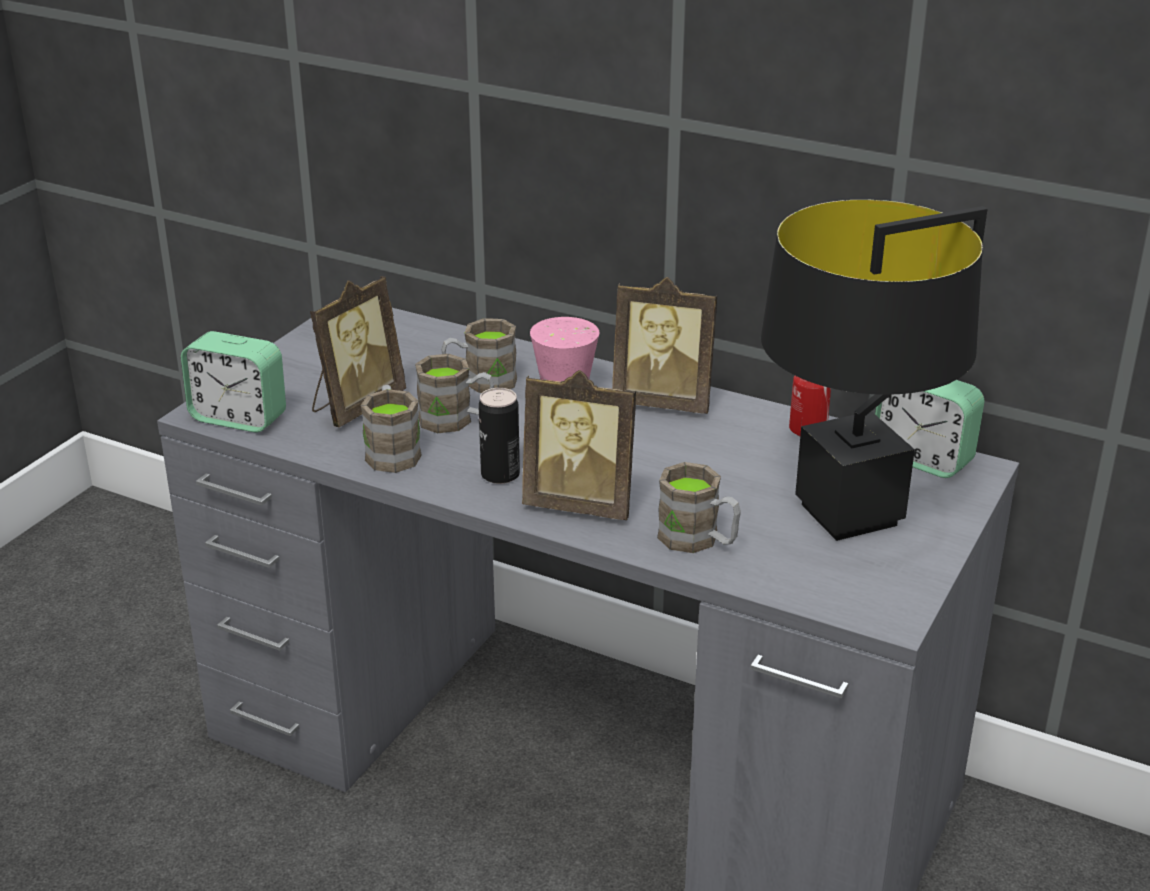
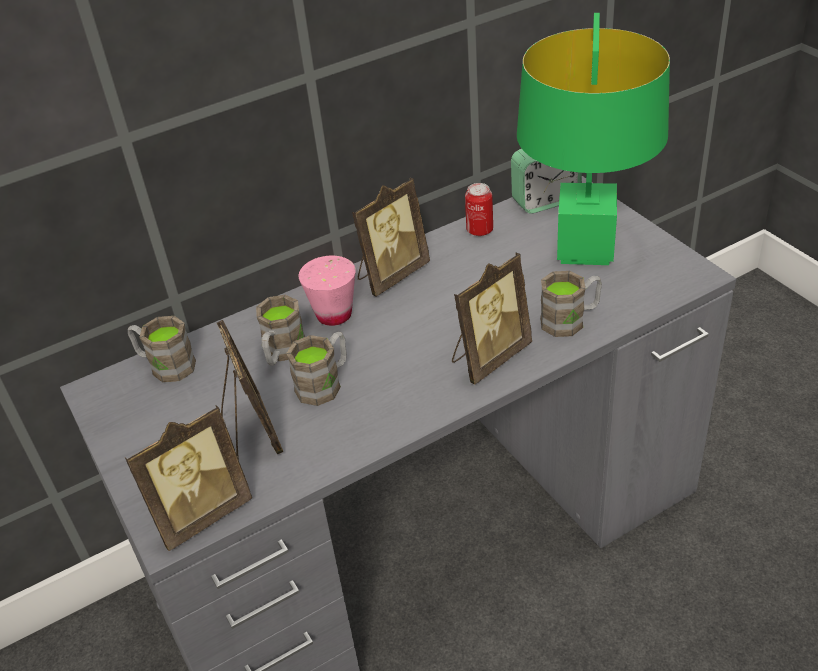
camera: 55 degrees left, 10 degrees up
alarm clock [181,331,286,433] -> picture frame [125,405,252,551]
brown mug [361,385,422,473] -> brown mug moved to [128,316,196,382]
can [478,388,520,484] -> none
black table lamp [761,200,988,541] -> green table lamp [517,13,670,265]

